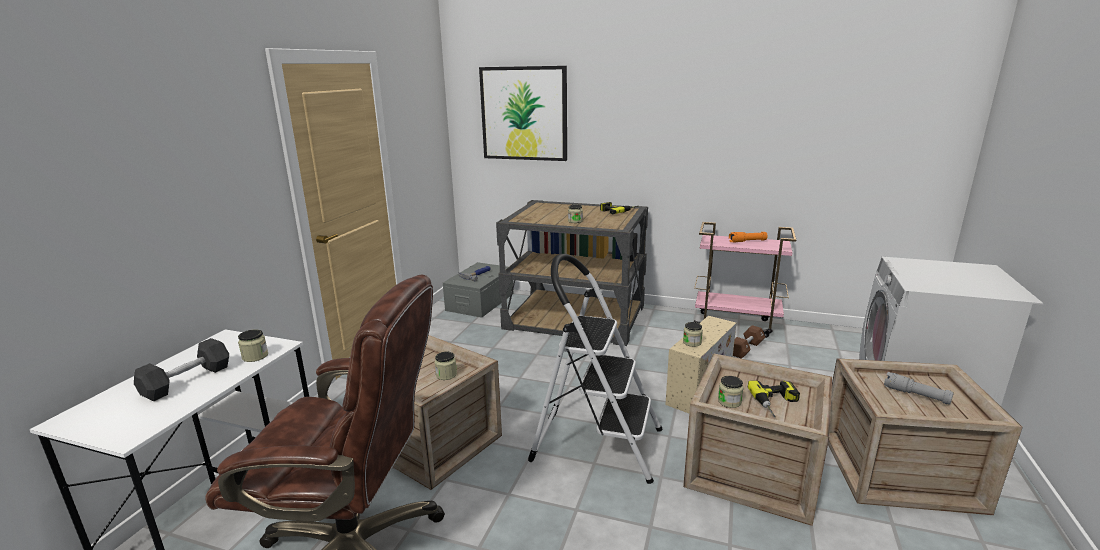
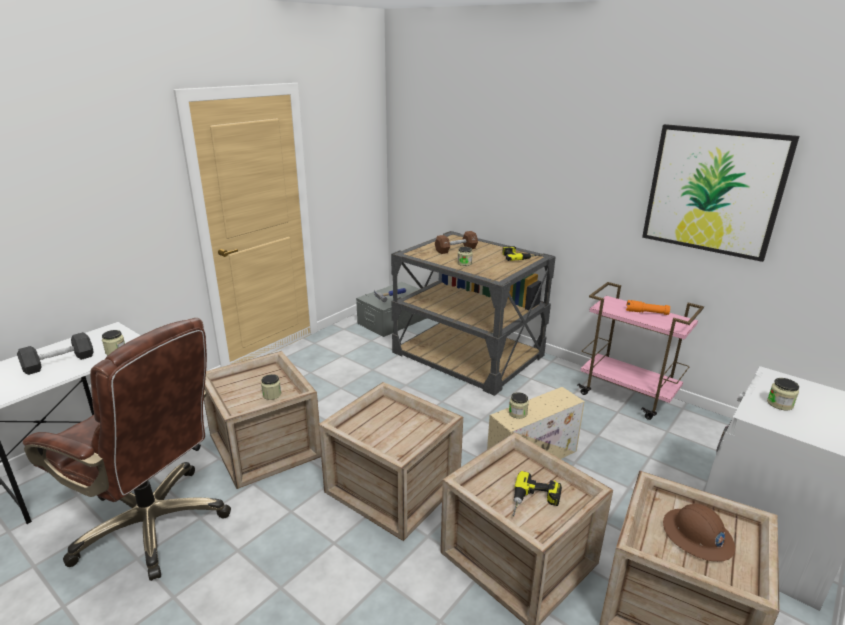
camera: 20 degrees right, 5 degrees up
picture [479,66,567,161] -> picture moved to [642,124,799,262]
step ladder [528,254,663,484] -> crate [318,382,463,541]
jar [718,376,743,408] -> jar moved to [767,378,799,410]
brown dumbbell [733,325,765,359] -> brown dumbbell moved to [435,231,478,254]
grey flashlight [884,372,954,405] -> brown hard hat [663,504,735,562]

